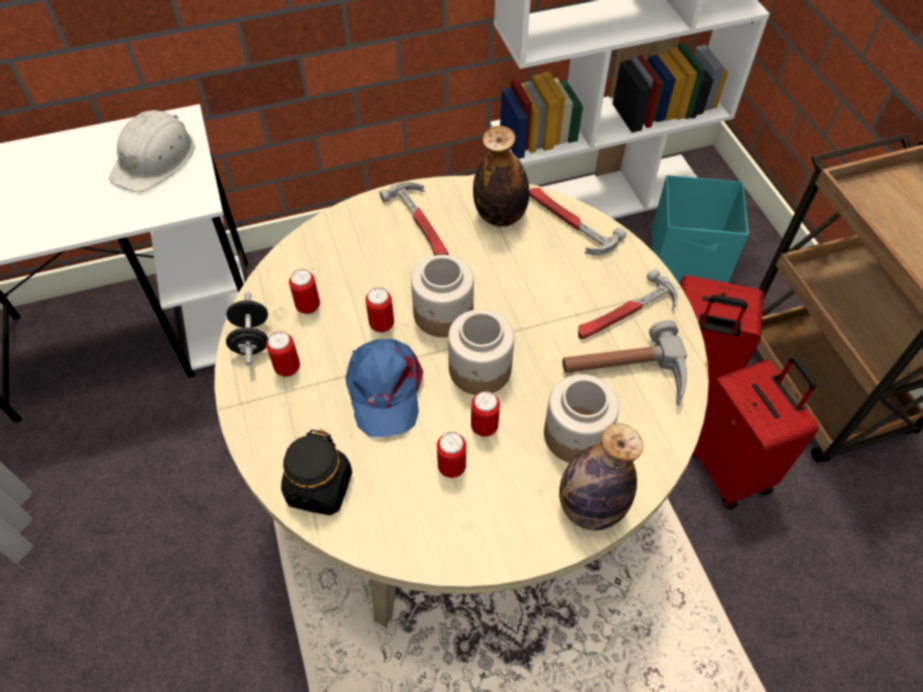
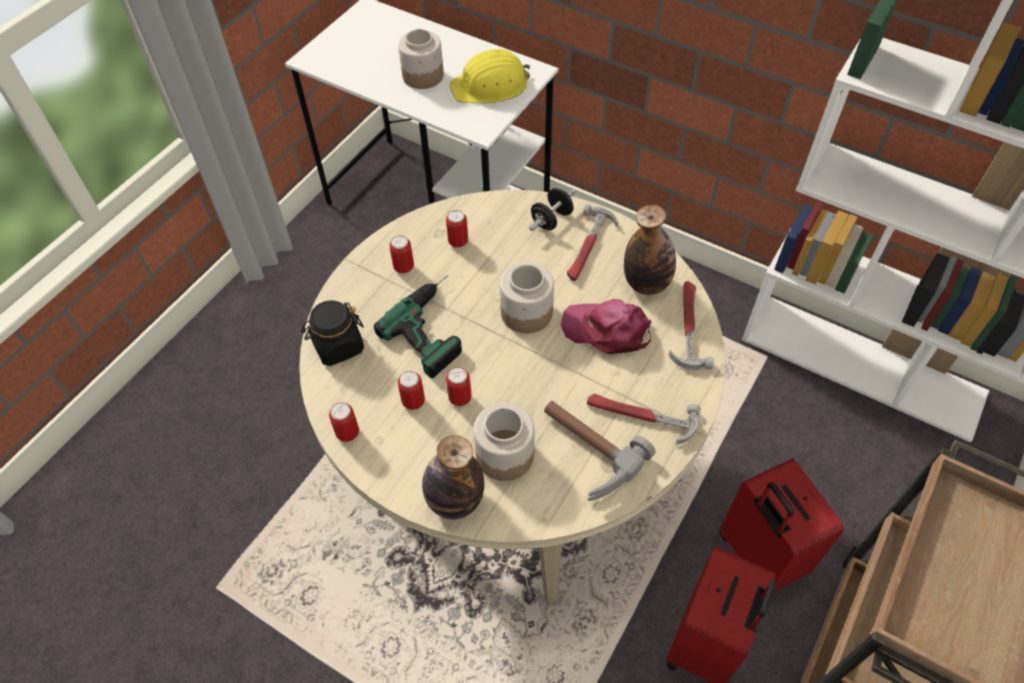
camera: 50 degrees right, 0 degrees up
white hard hat [109,110,195,192] -> yellow hard hat [449,49,530,103]
black dumbbell [226,292,268,365] -> black dumbbell moved to [529,188,576,231]
blue cap [346,339,423,437] -> power drill [374,275,462,378]
can [365,288,394,333] -> can moved to [329,403,359,442]
jar [448,309,514,395] -> jar moved to [398,29,444,89]
turquoise storage box [652,175,749,283] -> none
none -> pink cap [561,299,651,354]

